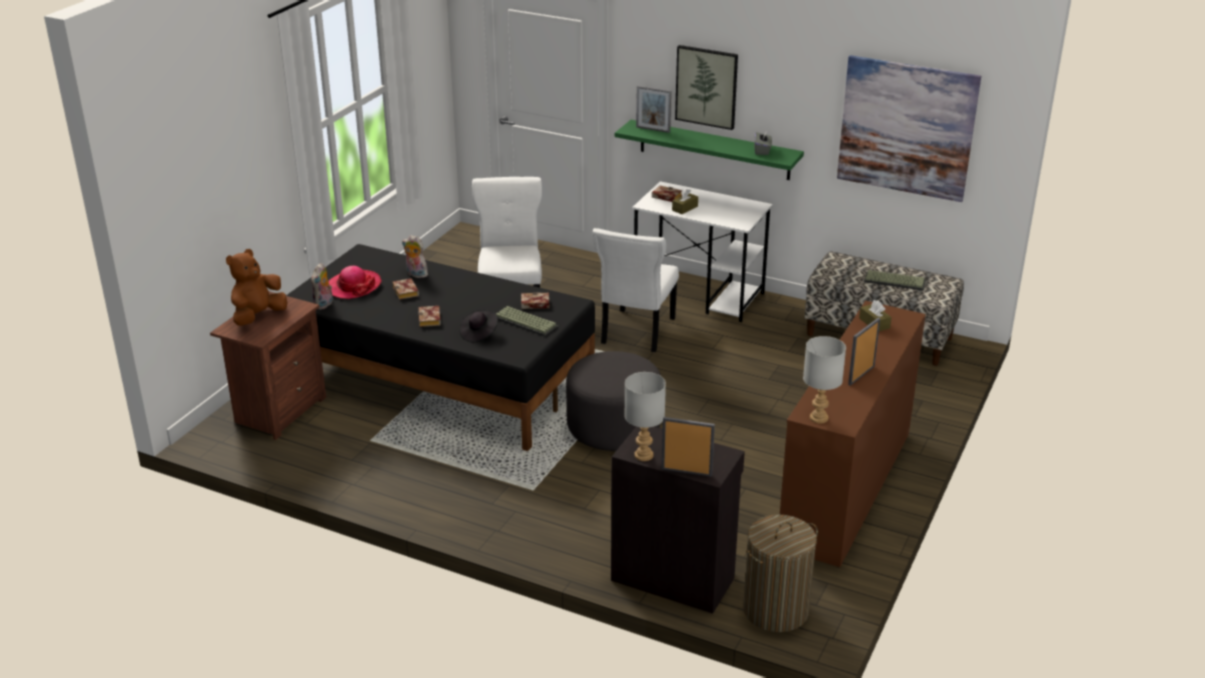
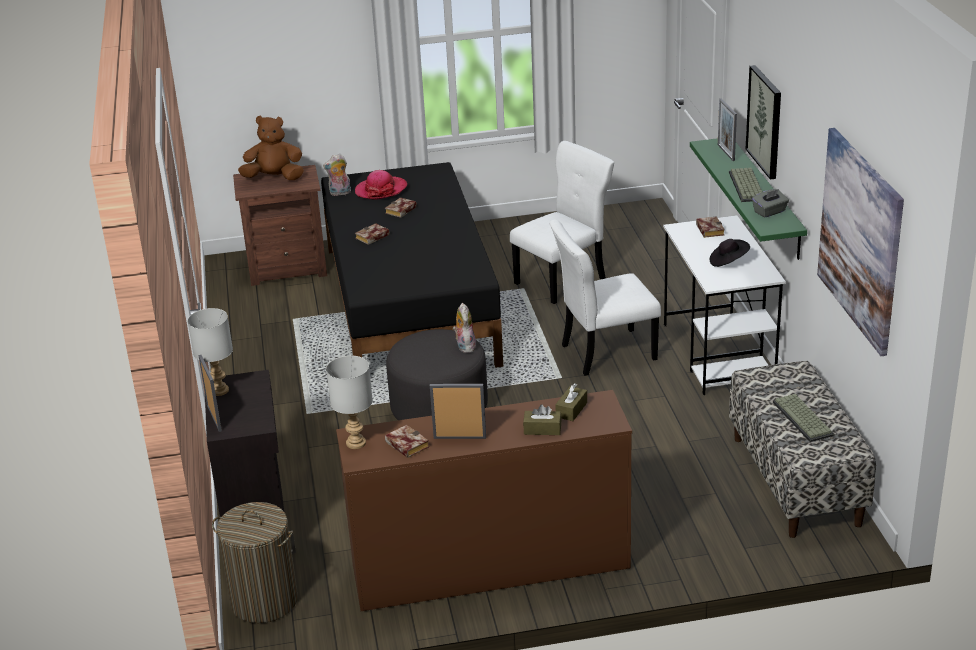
camera: 55 degrees right, 0 degrees up
plush toy [402,235,428,278] -> plush toy moved to [453,303,476,353]
black hat [459,309,498,342] -> black hat moved to [710,239,750,267]
keyboard [496,306,558,336] -> keyboard moved to [729,168,762,202]
book [521,292,550,309] -> book moved to [385,425,429,458]
brown tissue box [672,189,698,214] -> brown tissue box moved to [523,404,562,435]

